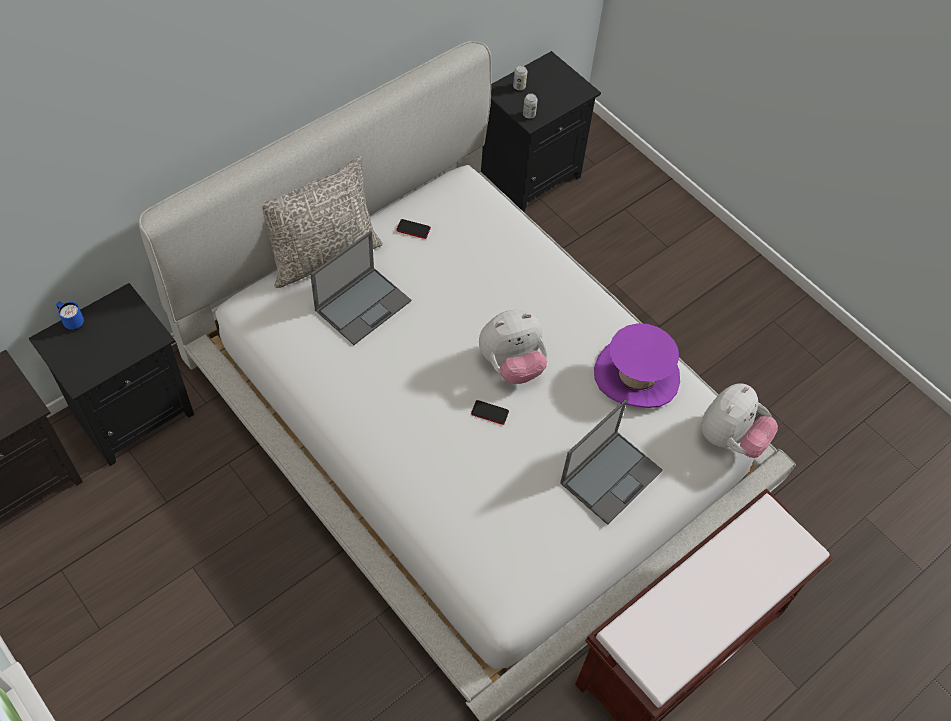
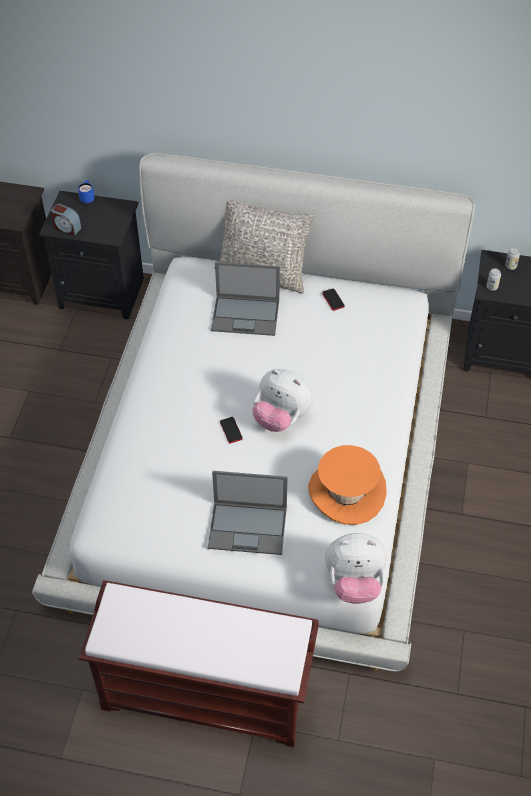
camera: 55 degrees right, 5 degrees down
purple hat [594,323,680,408] -> orange hat [308,445,387,525]
none -> alarm clock [51,203,82,236]

